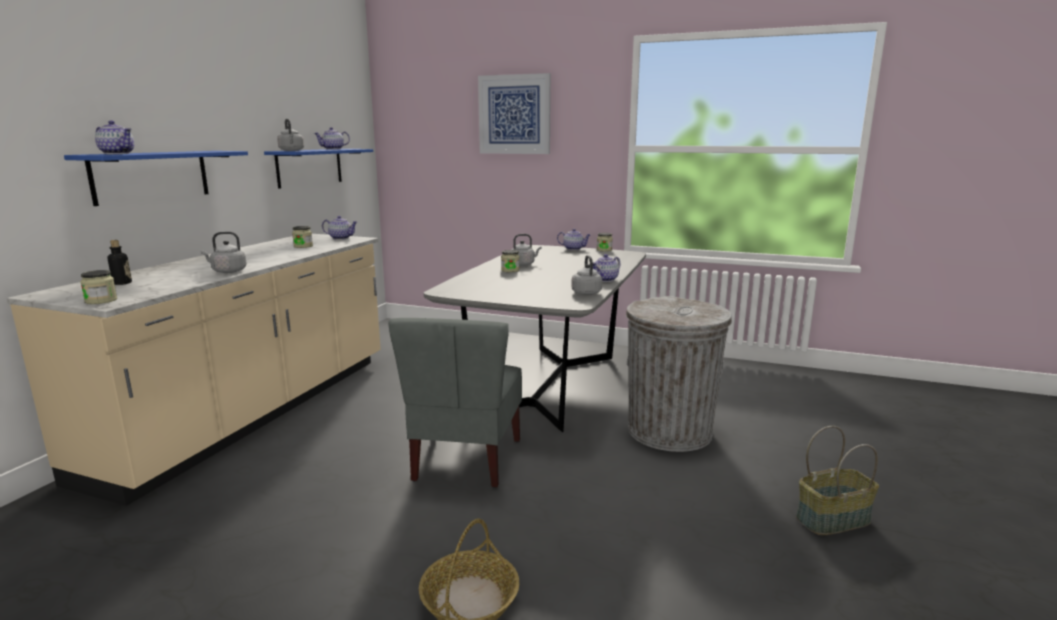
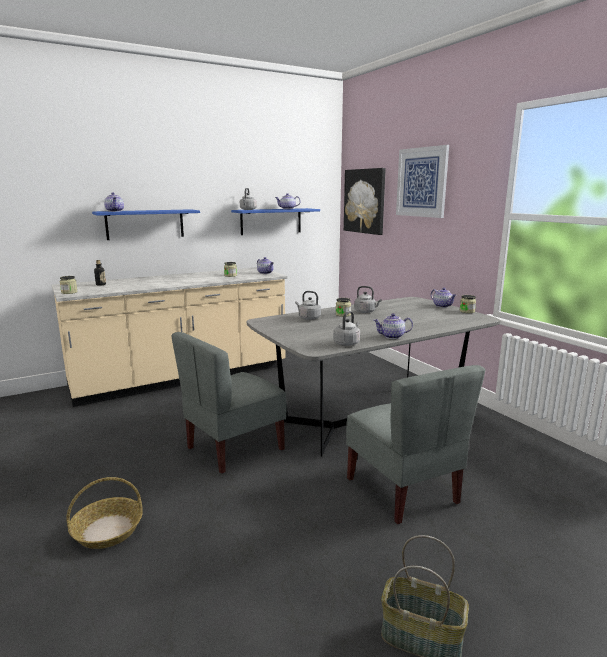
camera: 40 degrees right, 0 degrees up
grey kettle [200,232,247,273] -> grey kettle moved to [295,291,321,320]
grey trash can [626,296,732,452] -> grey chair [346,365,486,524]
none -> picture [344,168,386,235]

